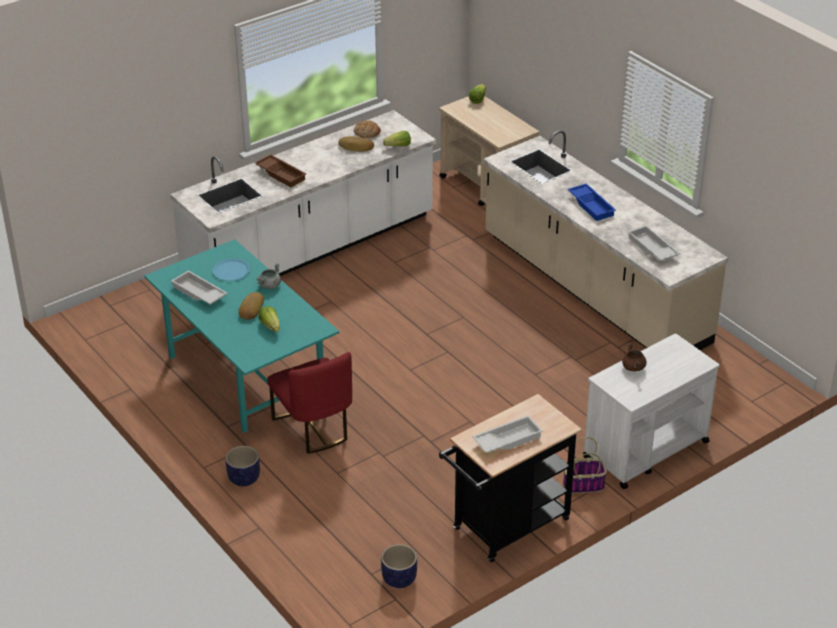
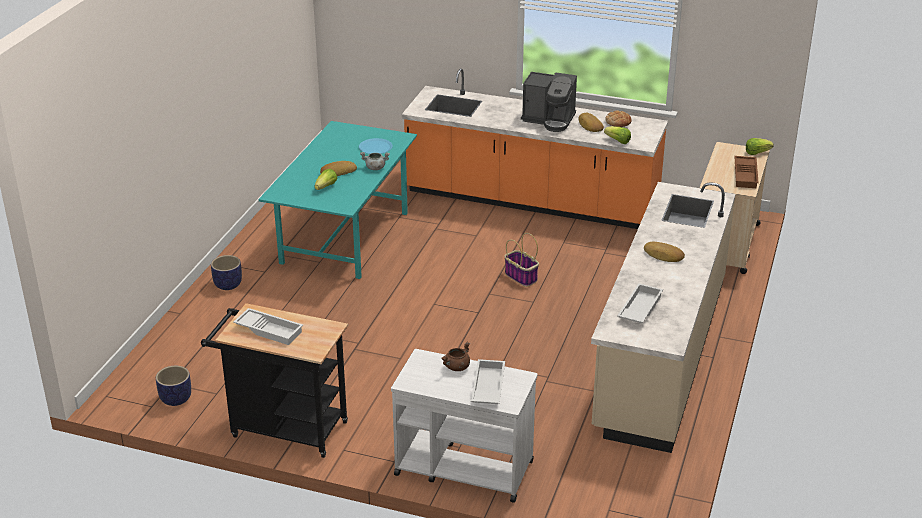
camera: 55 degrees right, 5 degrees down
white counter [170,110,436,276] -> orange counter [402,68,668,229]
white tray [171,270,228,305] -> white tray moved to [471,359,505,404]
brown tray [255,154,306,187] -> brown tray moved to [734,156,759,188]
red chair [267,352,352,454] -> none
basket [563,437,607,493] -> basket moved to [504,233,539,287]
blue tray [568,183,616,221] -> bread [644,242,685,262]
none -> coffee machine [521,72,577,132]

